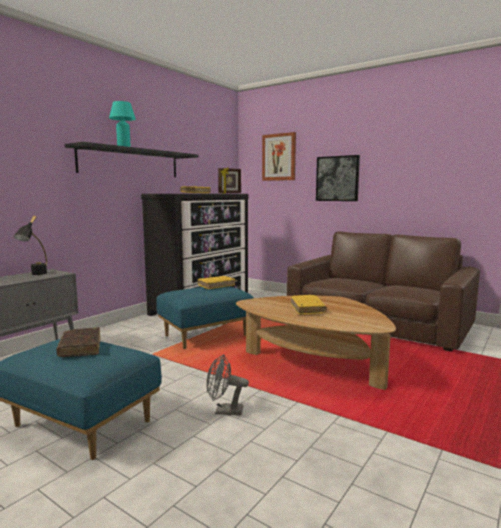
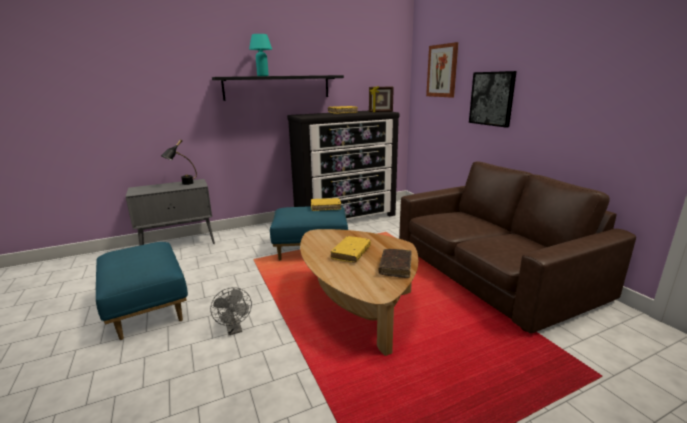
camera: 30 degrees right, 10 degrees up
brown book [57,327,100,357] -> brown book moved to [379,249,412,278]
grey fan [206,354,249,416] -> grey fan turned 150 degrees counterclockwise [210,287,252,335]

